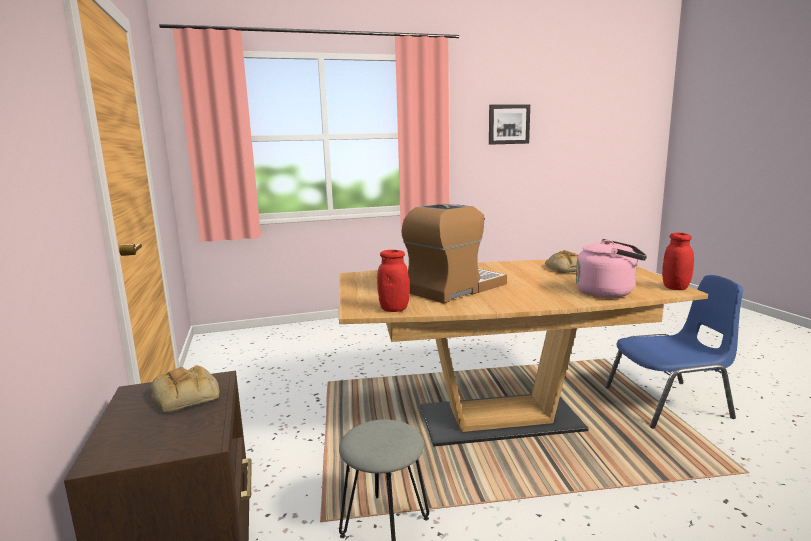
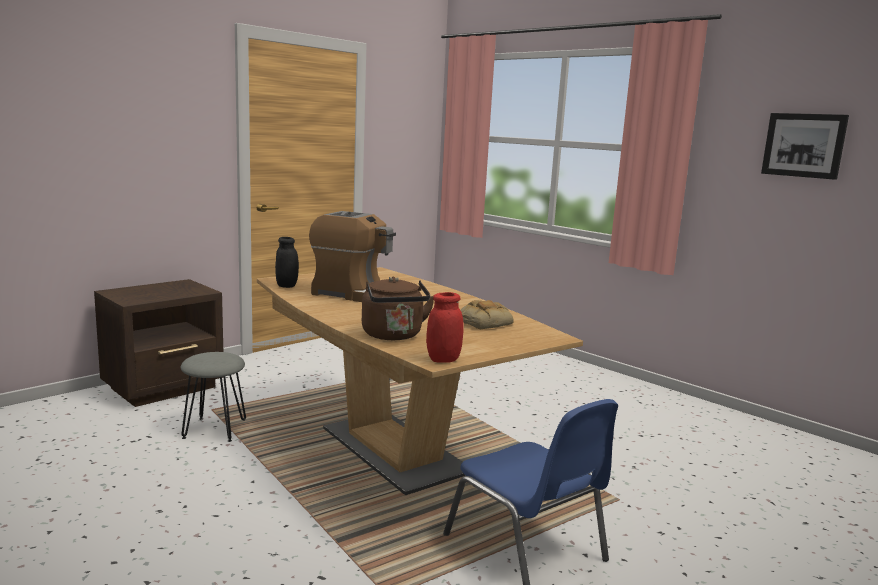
camera: 60 degrees right, 0 degrees up
bread [151,365,220,413] -> none
red jar [377,250,410,312] -> black jar [275,237,299,288]
pink kettle [576,239,647,298] -> brown kettle [362,277,434,340]

